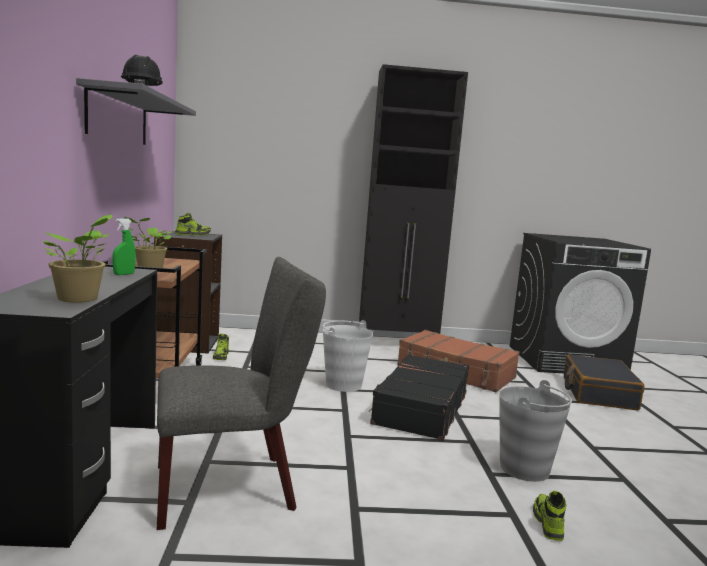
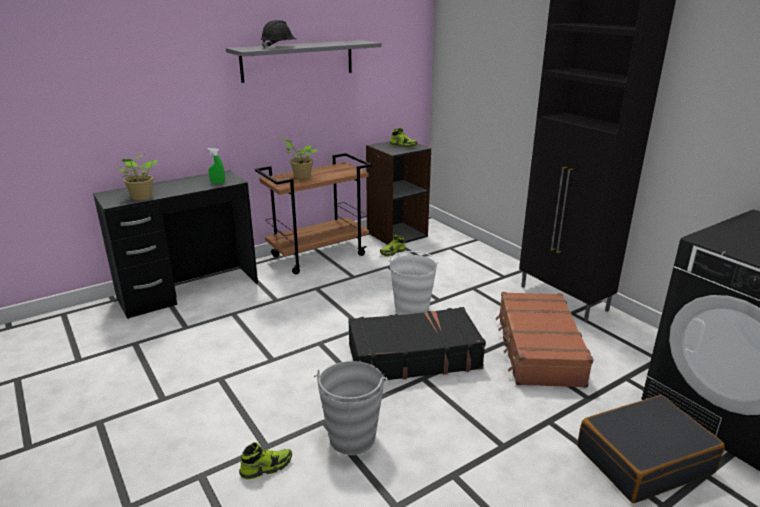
camera: 60 degrees right, 15 degrees up
grey chair [157,257,326,530] -> none

